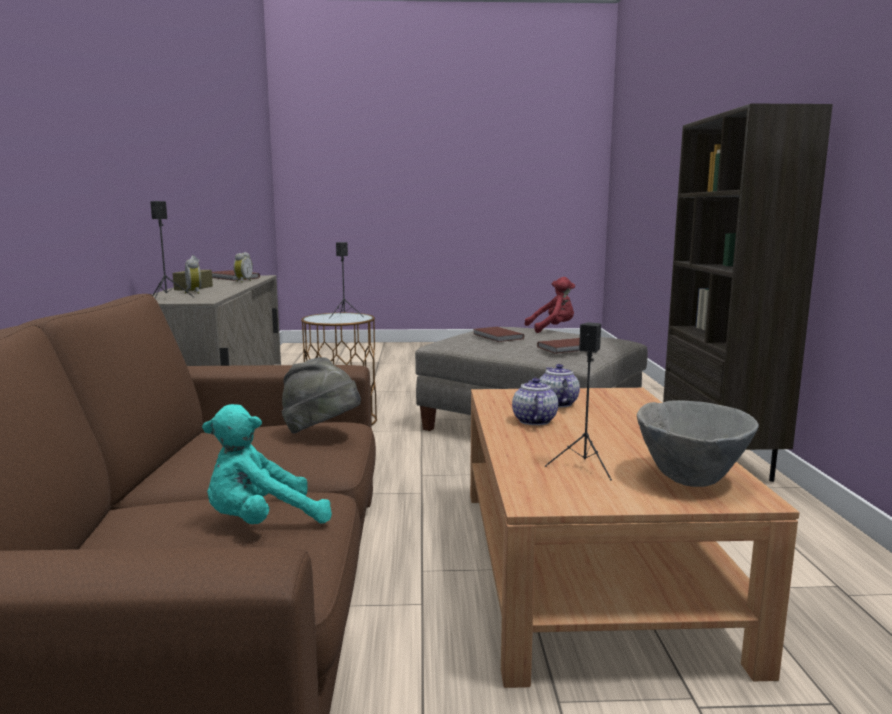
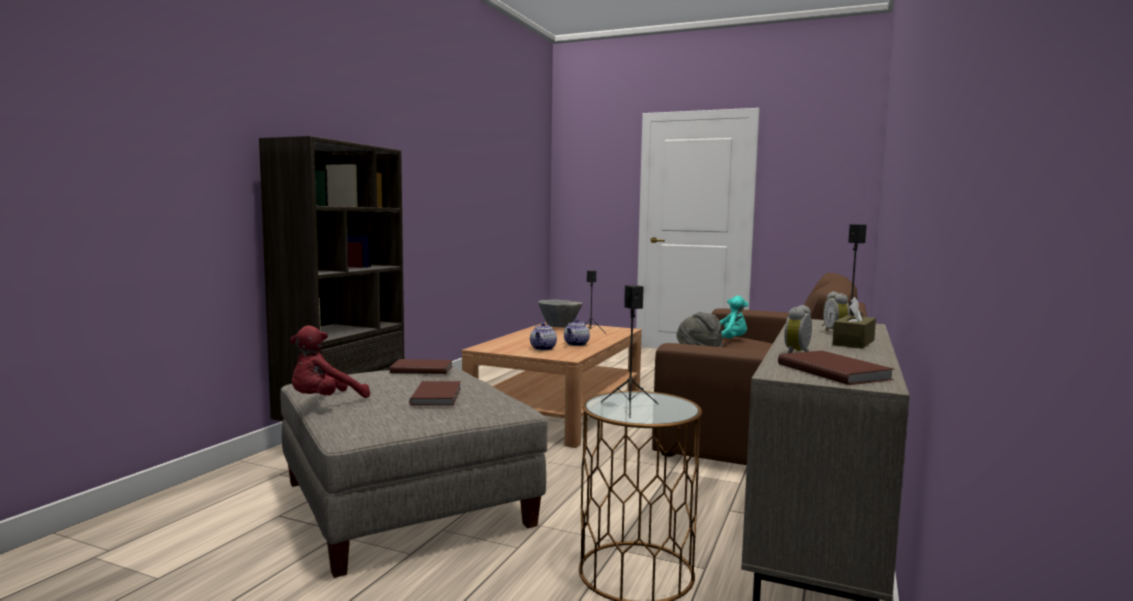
camera: 155 degrees left, 5 degrees down
red plush toy [525,277,575,333] -> red plush toy turned 60 degrees counterclockwise [290,325,370,398]

